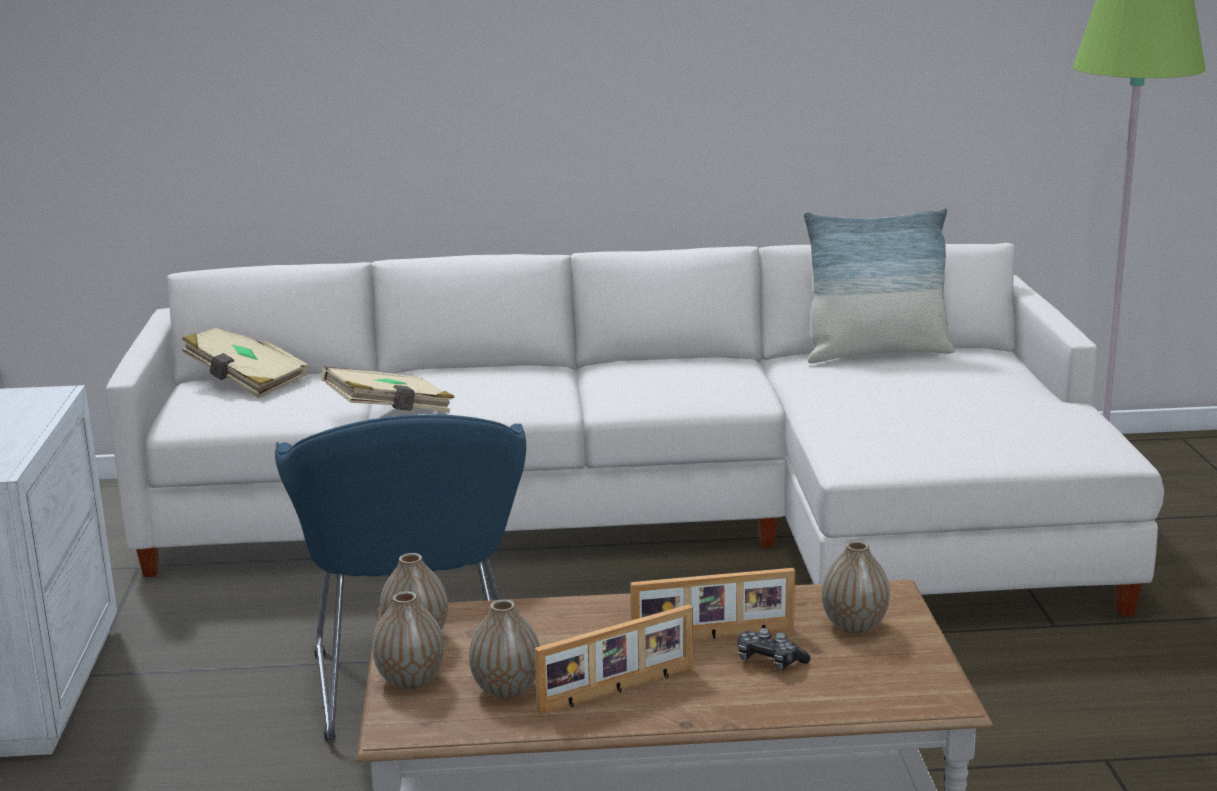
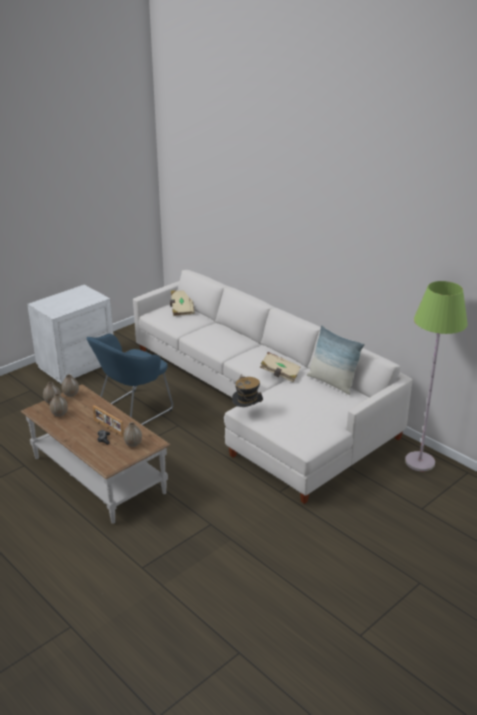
camera: 50 degrees right, 10 degrees up
beige book [321,367,455,413] -> beige book moved to [260,352,301,382]
picture frame [535,604,693,715] -> none
none -> hat [232,375,263,407]

